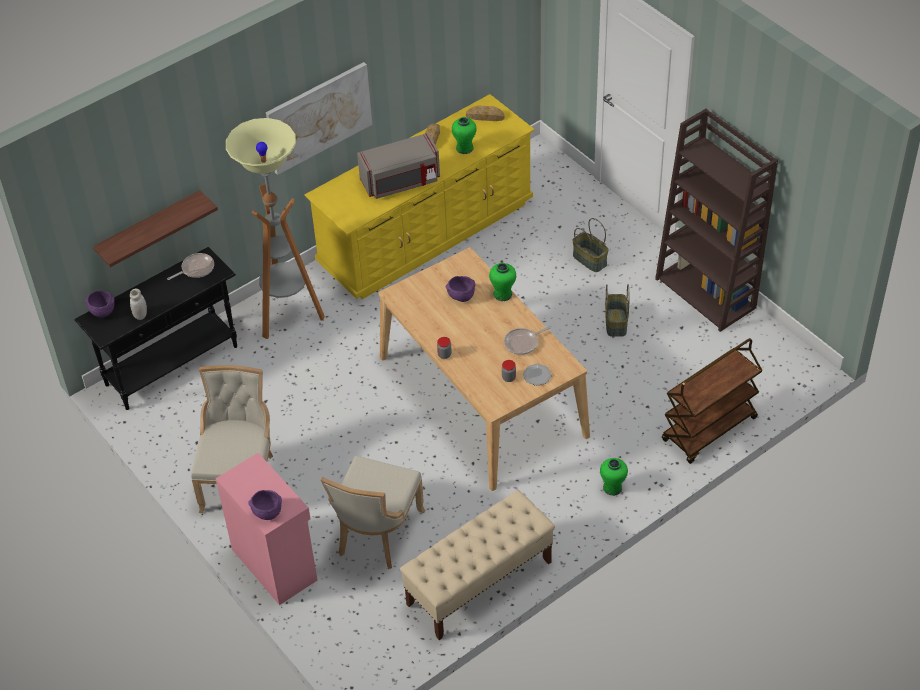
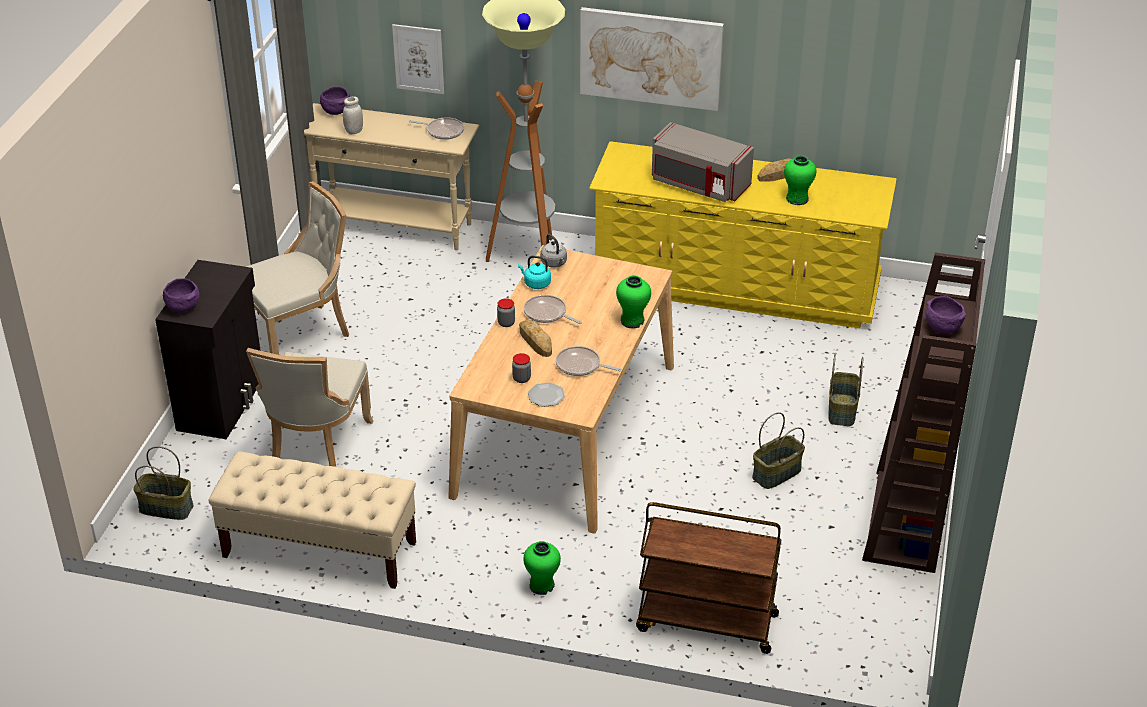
camera: 50 degrees right, 10 degrees down
black console table [74,247,237,410] -> beige console table [304,103,479,250]
shelf [93,190,218,267] -> picture [392,24,444,94]
pink cabinet [216,453,317,605] -> black cabinet [155,260,260,440]
beige chair [321,456,425,569] -> beige chair turned 60 degrees counterclockwise [246,348,373,467]
purple bowl [446,276,475,302] -> purple bowl moved to [926,296,966,334]
bread [466,105,505,121] -> bread moved to [519,320,552,357]
none -> basket [133,446,194,520]
none -> turquoise kettle [518,256,551,289]
none -> frying pan [524,295,582,324]
none -> grey kettle [540,234,567,268]

